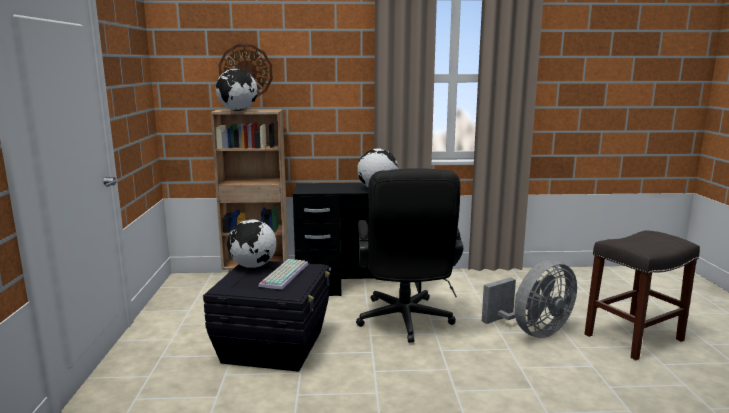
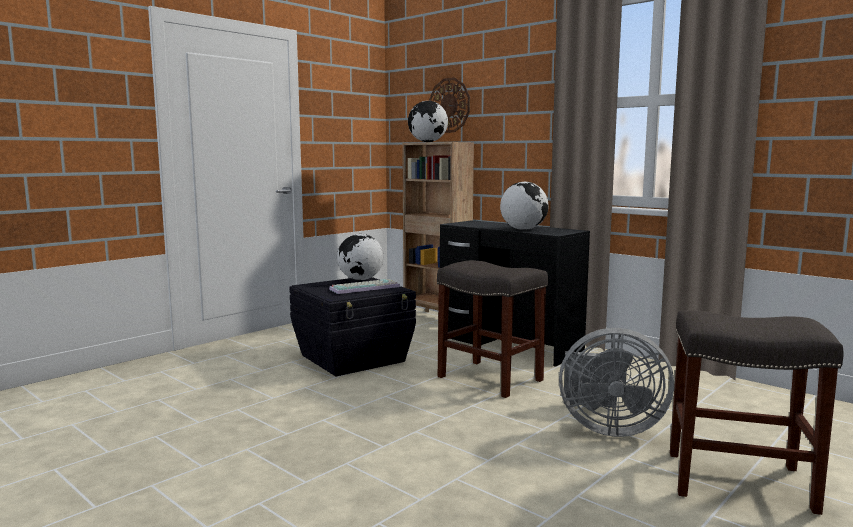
camera: 45 degrees right, 5 degrees down
black office chair [356,168,463,343] -> grey stool [437,260,548,398]

